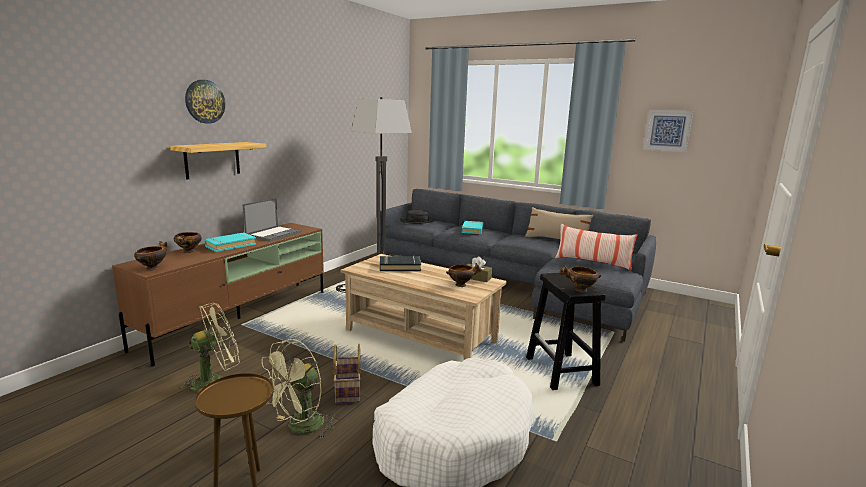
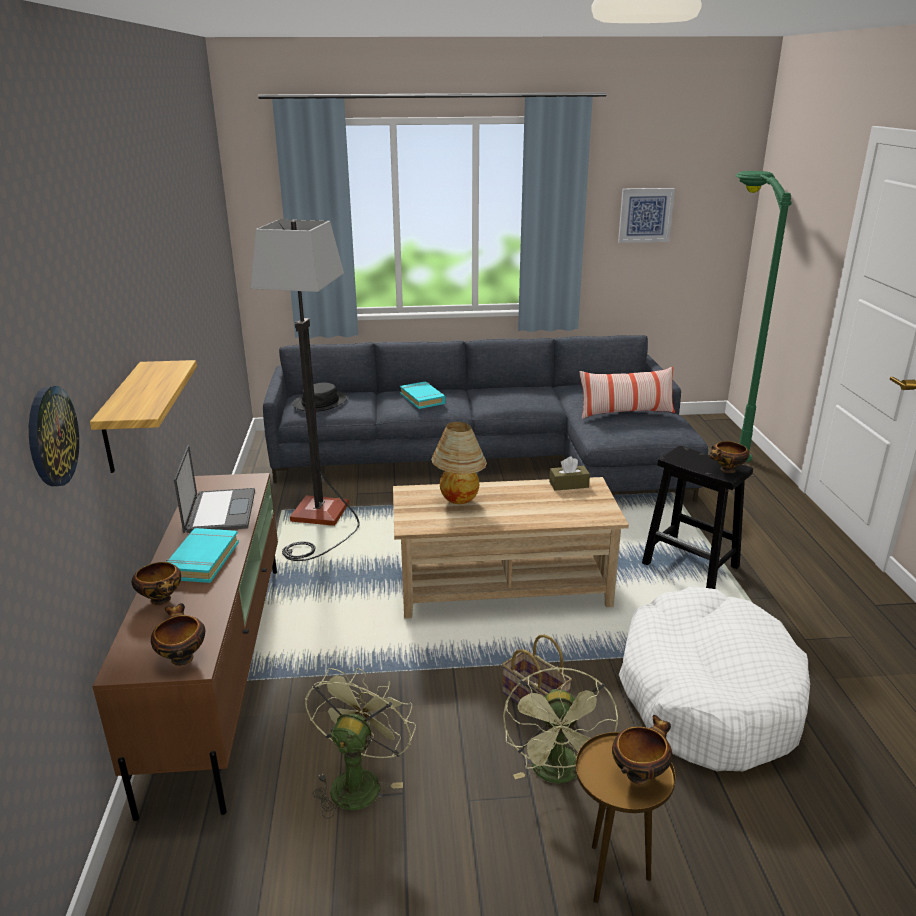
camera: 35 degrees left, 10 degrees up
wall clock [185,80,225,124] -> wall clock moved to [29,386,79,486]
black book [380,256,421,271] -> table lamp [431,422,487,504]
bowl [446,263,482,287] -> bowl moved to [612,715,672,785]
beige pillow [525,207,593,240] -> none
none -> green floor lamp [735,171,792,462]

